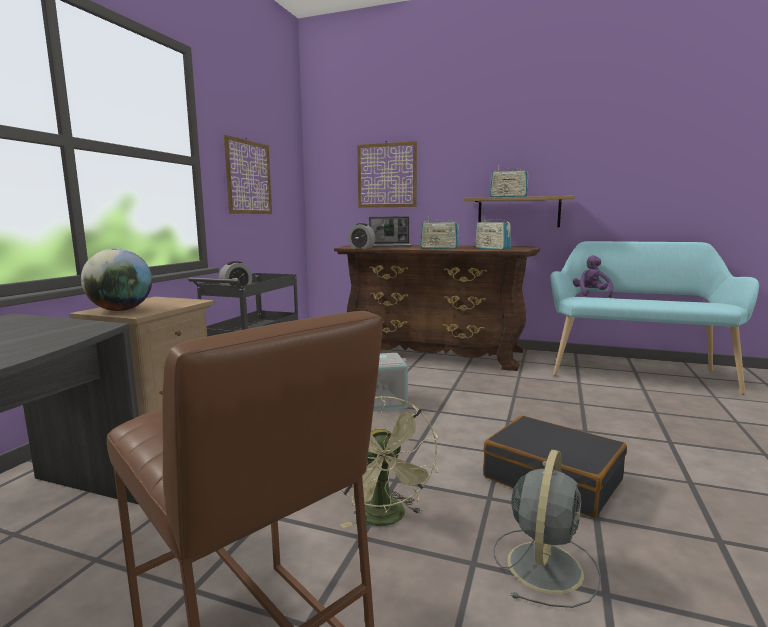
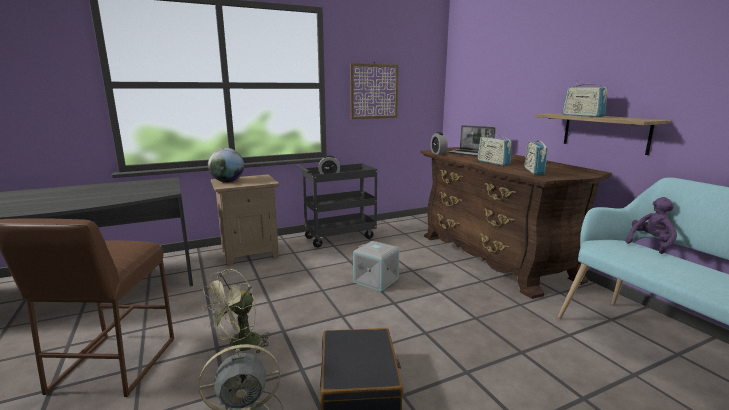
camera: 45 degrees right, 5 degrees up
picture [357,141,417,208] -> none

